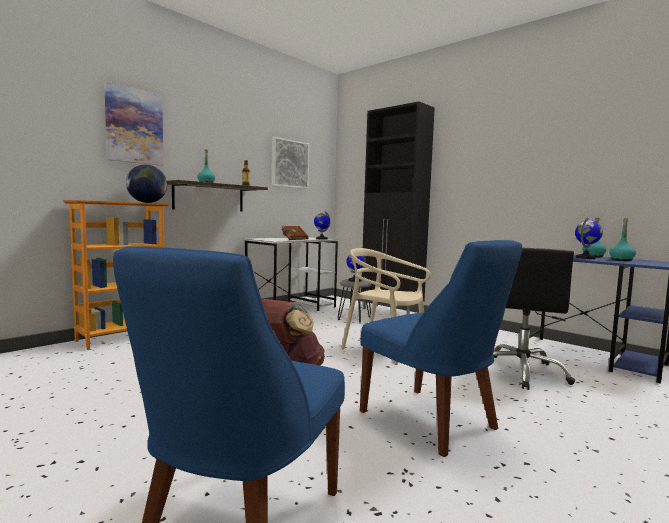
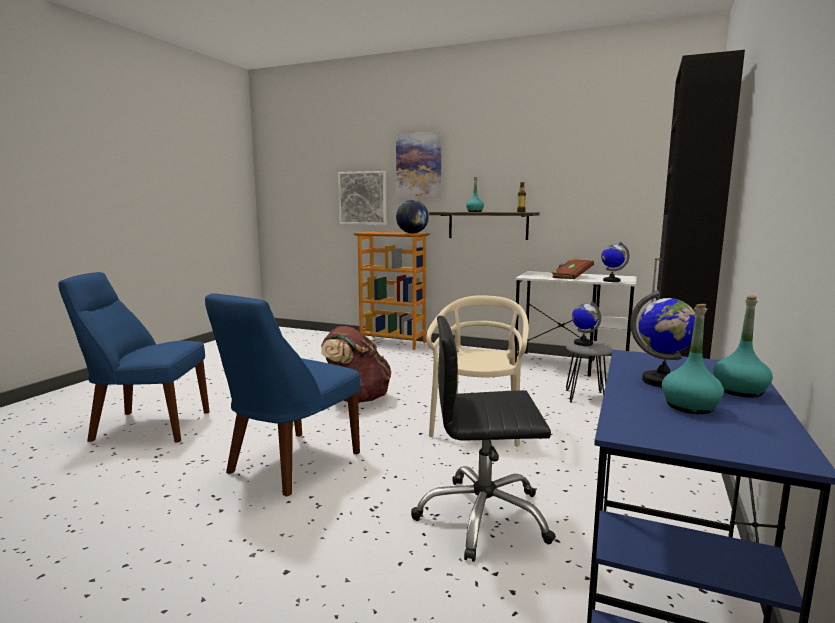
camera: 70 degrees right, 5 degrees up
picture [272,137,309,189] -> picture moved to [338,171,387,225]

